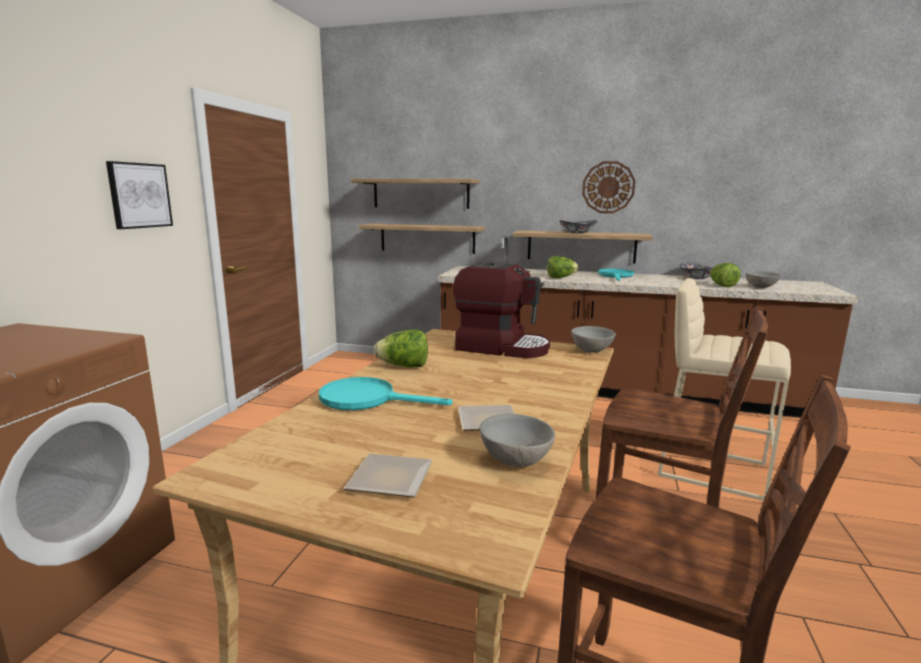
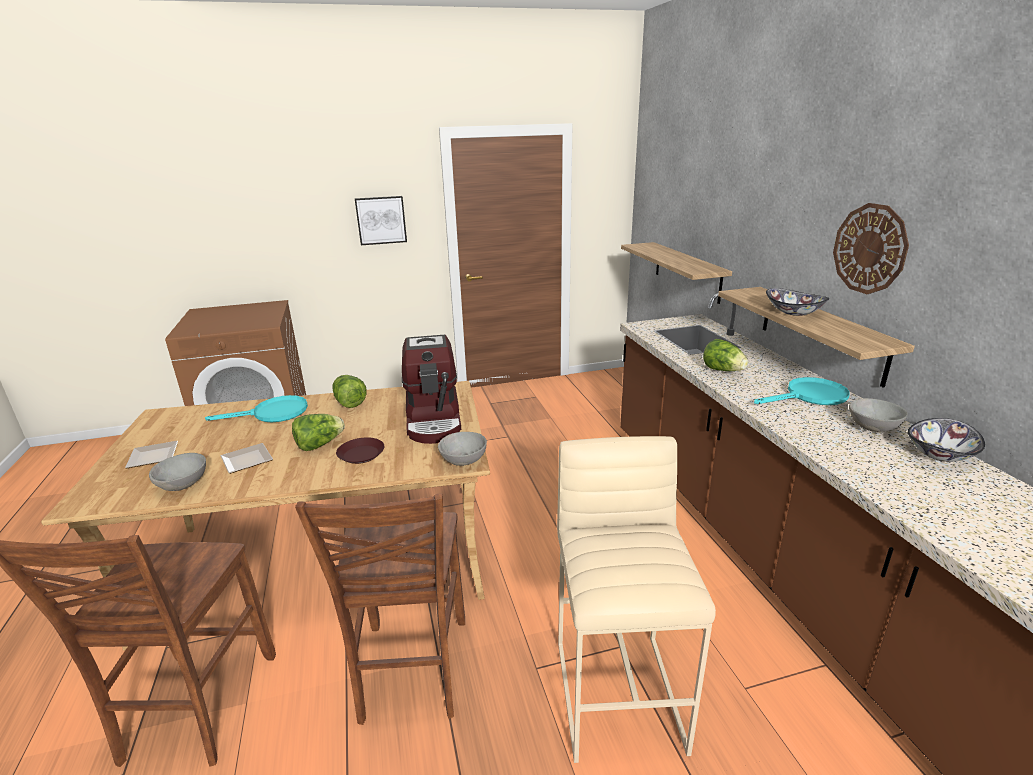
camera: 60 degrees right, 10 degrees up
turquoise frying pan [319,377,452,410] -> turquoise frying pan turned 90 degrees clockwise [205,395,308,422]
shelf [351,179,480,209] -> none
lettuce [710,263,741,287] -> lettuce moved to [292,414,345,451]
grey bowl [746,271,781,288] -> grey bowl moved to [849,398,908,432]
none -> brown plate [336,437,384,464]

